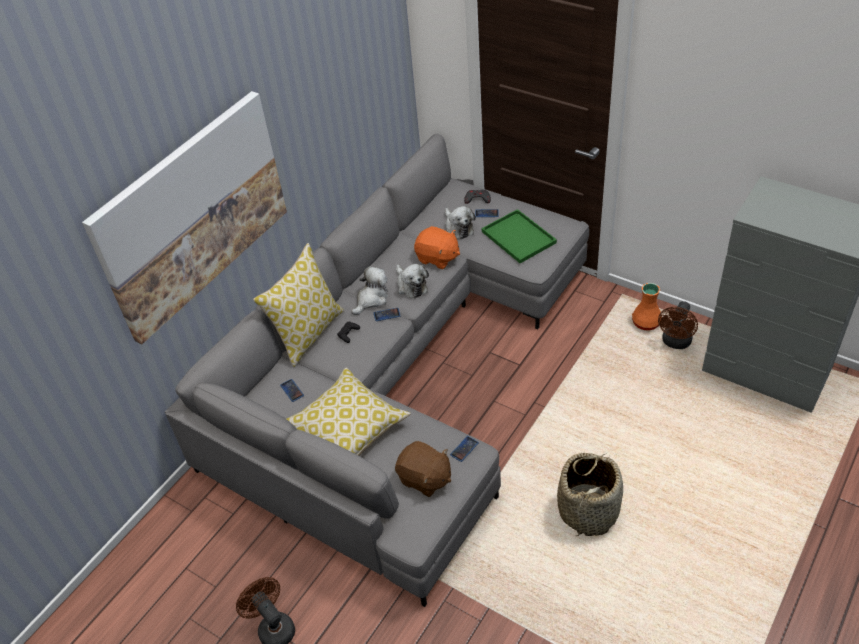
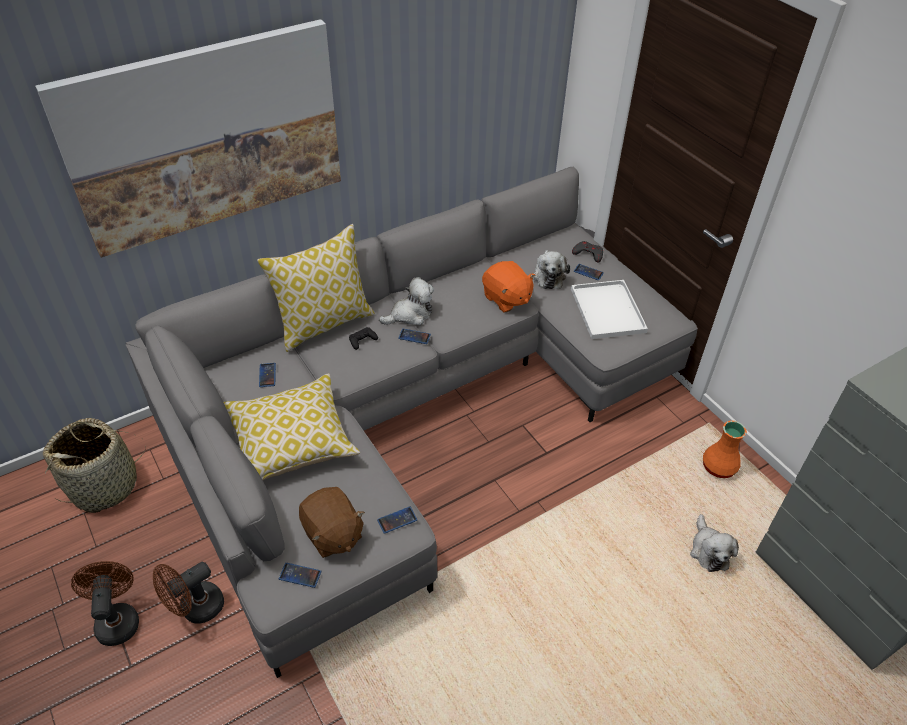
camera: 20 degrees right, 0 degrees up
plush toy [396,264,429,298] -> plush toy moved to [690,514,739,572]
green tray [482,209,557,263] -> white tray [571,280,648,339]
basket [557,453,623,536] -> basket moved to [43,418,146,513]
brown fan [658,301,698,349] -> brown fan moved to [153,562,224,624]
none -> phone [279,563,321,588]

